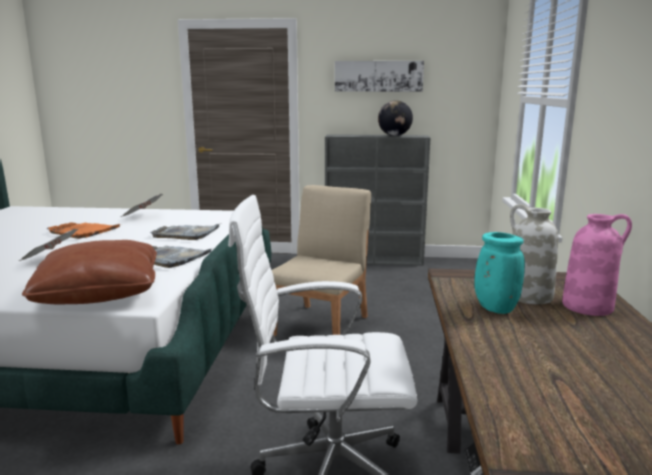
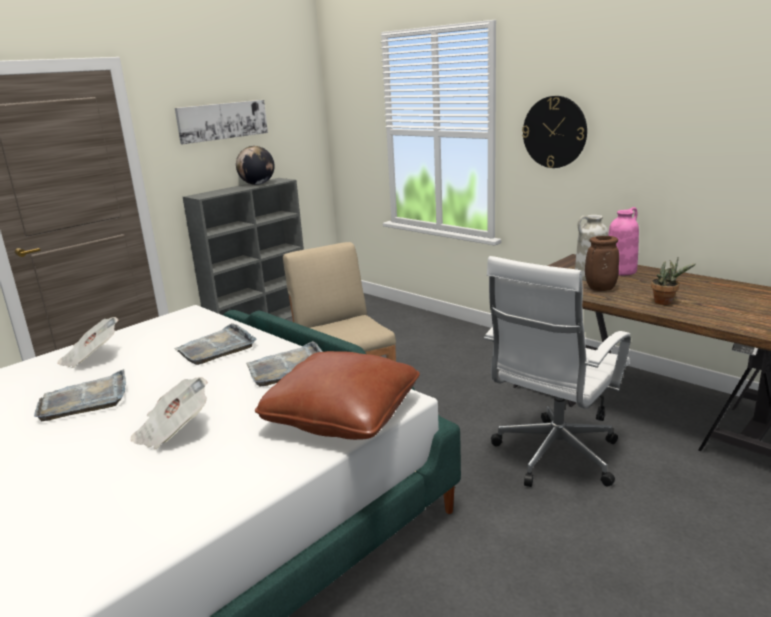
camera: 50 degrees left, 5 degrees up
orange tray [47,222,120,239] -> grey tray [34,369,126,421]
turquoise vase [474,232,525,314] -> brown vase [585,236,619,291]
none -> wall clock [522,96,587,168]
none -> potted plant [651,258,696,305]

